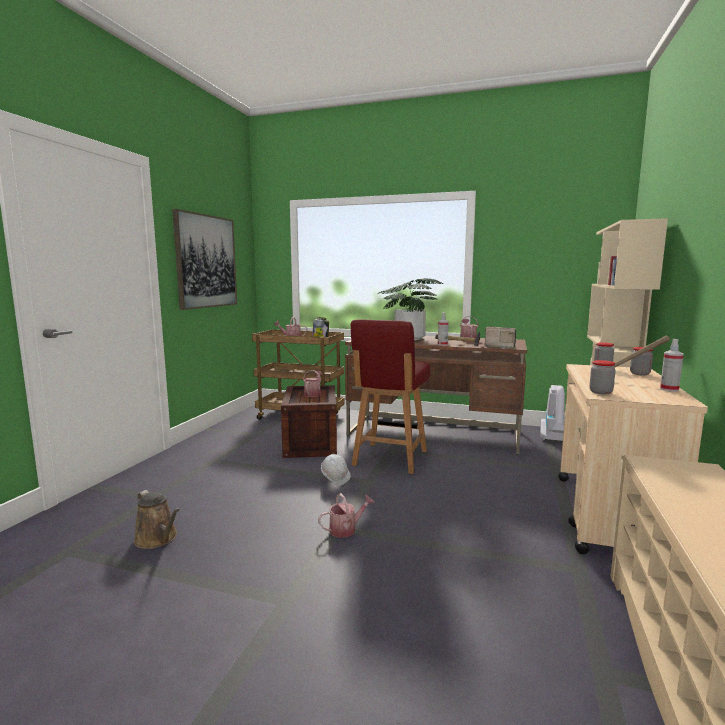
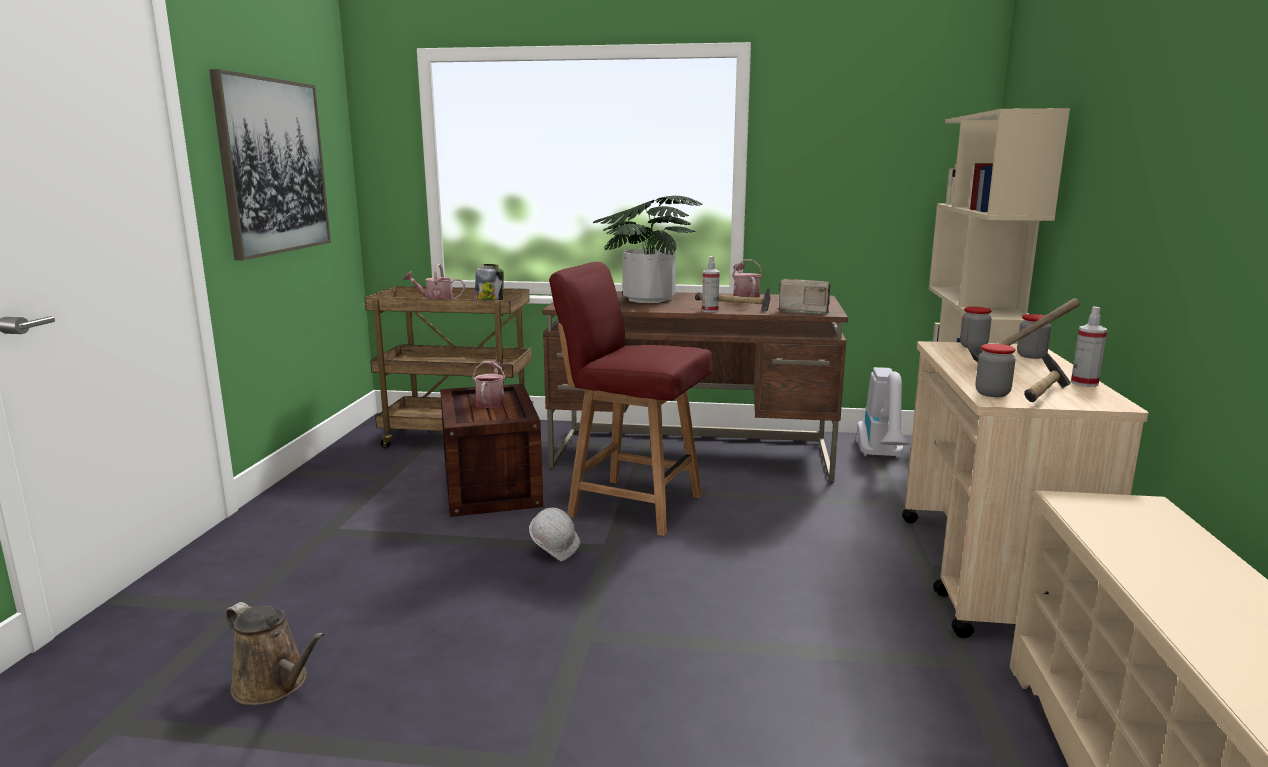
camera: 10 degrees left, 5 degrees up
watering can [318,493,375,538] -> none
red chair [350,319,430,474] -> red chair turned 105 degrees clockwise [549,262,712,536]
none -> hammer [1024,353,1071,402]

